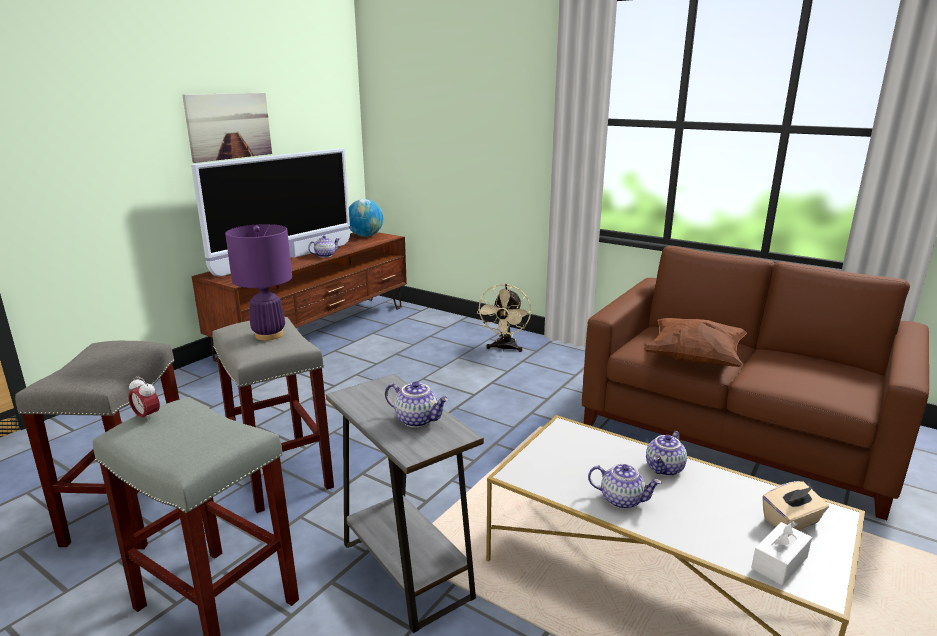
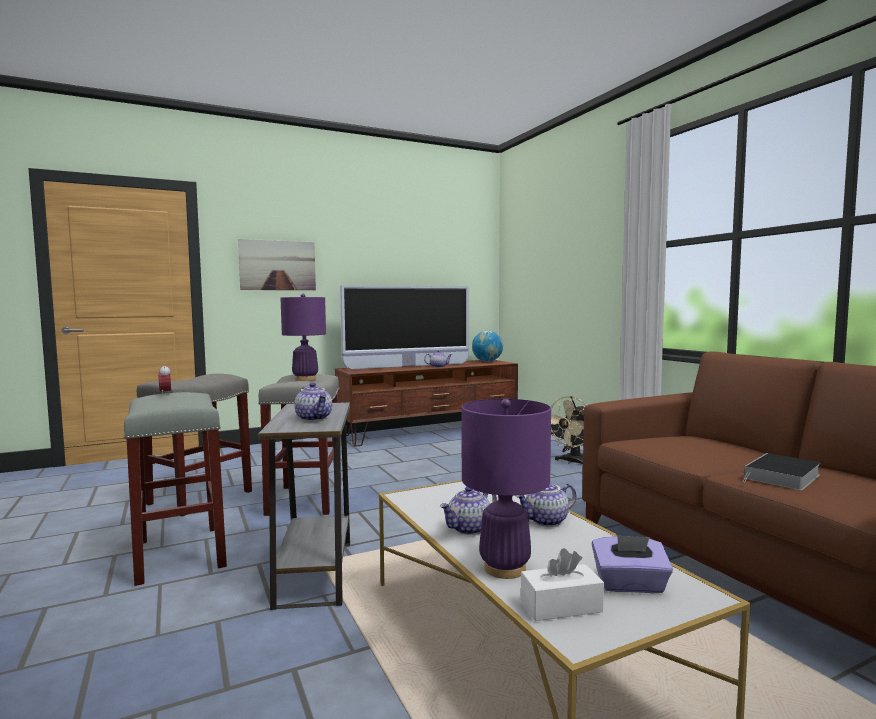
camera: 30 degrees right, 15 degrees down
picture [182,93,272,163] -> picture moved to [238,239,316,290]
teapot [588,464,662,509] -> teapot turned 90 degrees clockwise [440,487,497,535]
brown pillow [643,318,747,367] -> none
beige tissue box [762,481,829,530] -> purple tissue box [592,535,673,593]
none -> purple table lamp [462,399,551,579]
none -> book [743,453,821,491]

